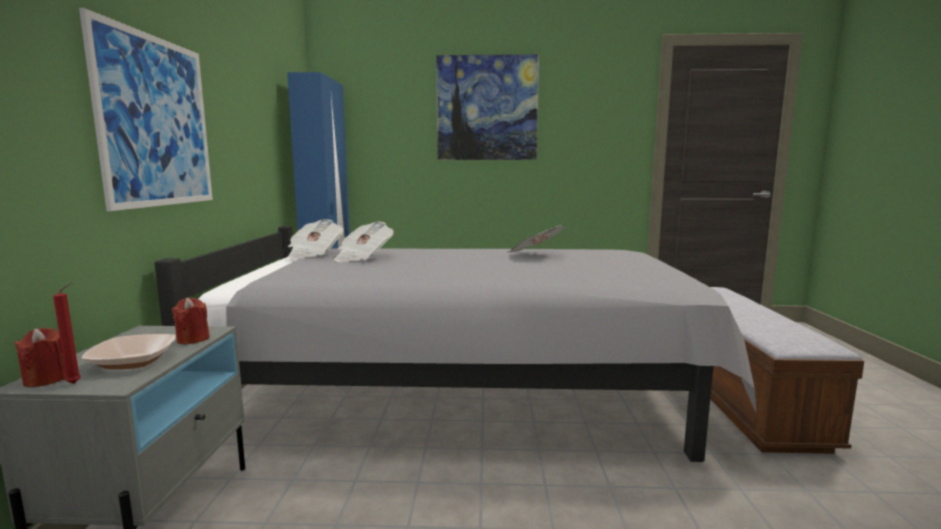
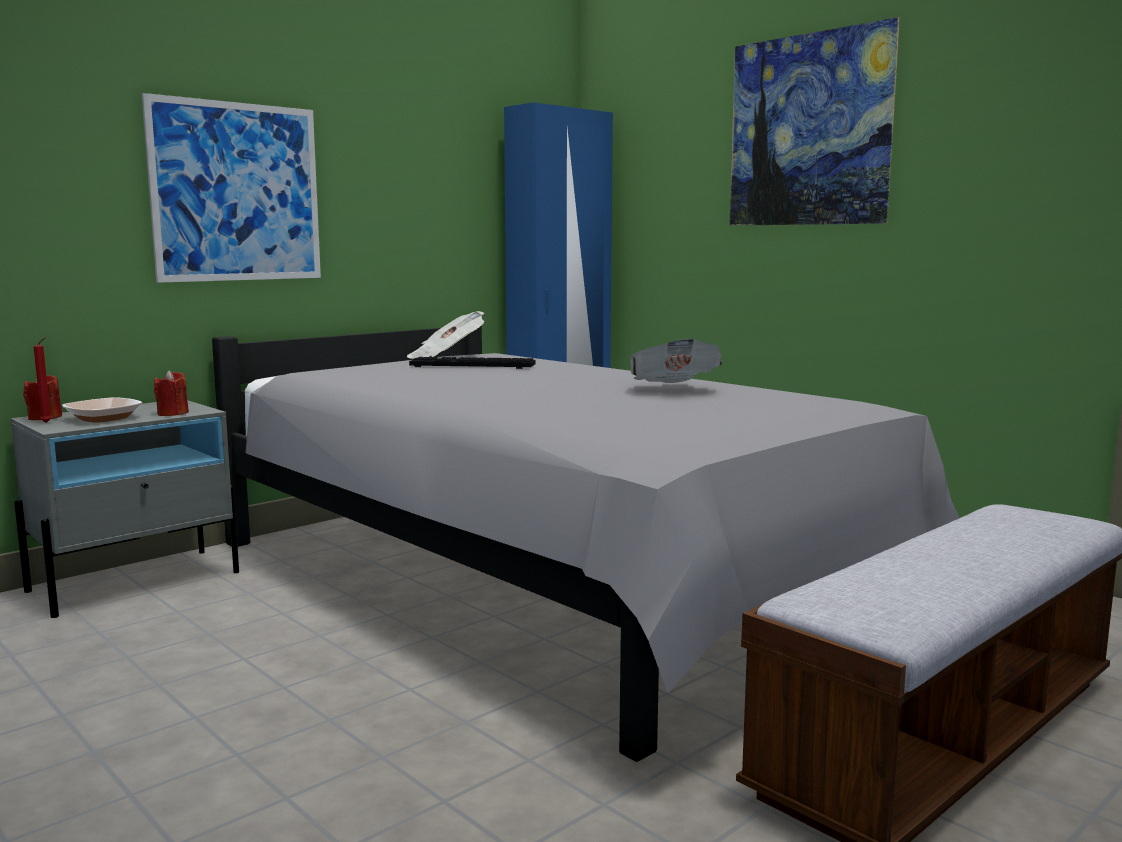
camera: 45 degrees right, 0 degrees up
newspaper [334,222,394,262] -> keyboard [409,357,535,369]

